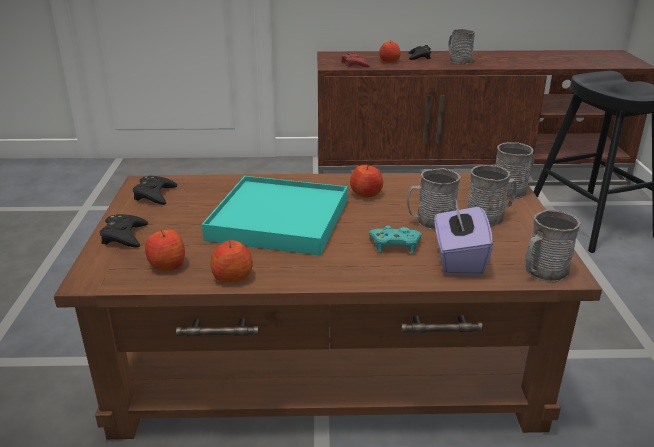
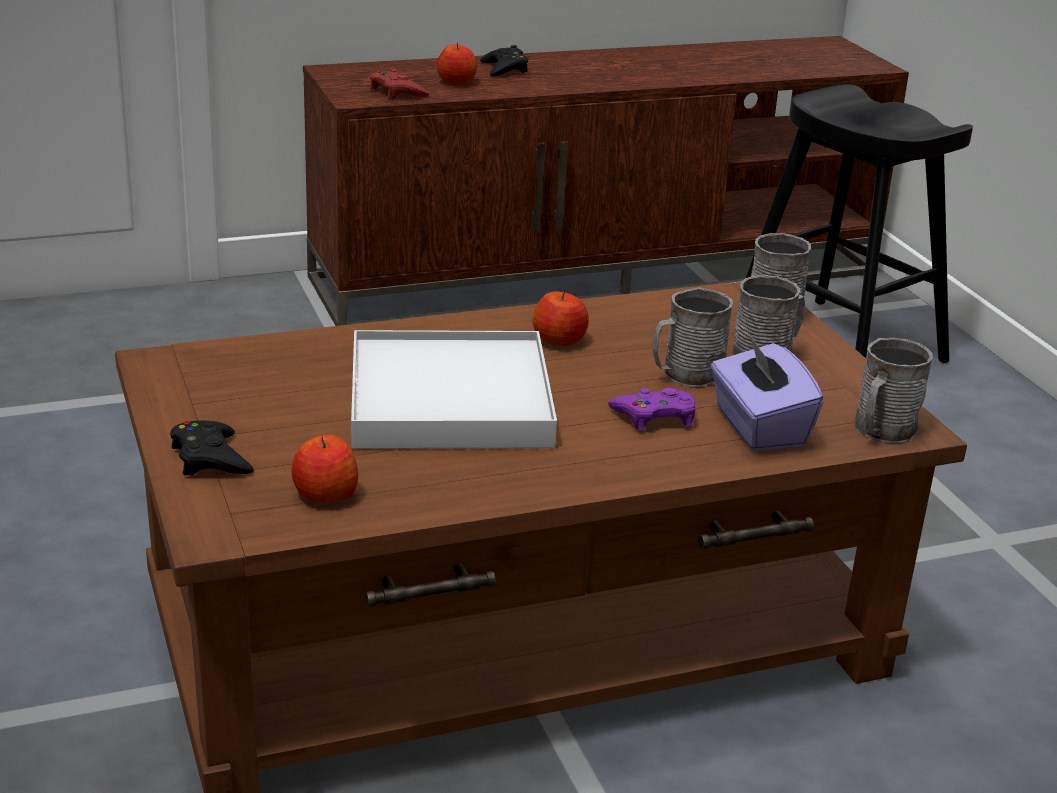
camera: 20 degrees left, 0 degrees up
black game controller [133,175,177,205] -> none
turquoise tray [202,176,347,255] -> white tray [351,330,557,449]
apple [211,240,253,283] -> none
turquoise game controller [369,226,422,253] -> purple game controller [608,388,695,431]
grey mug [448,29,475,64] -> none

